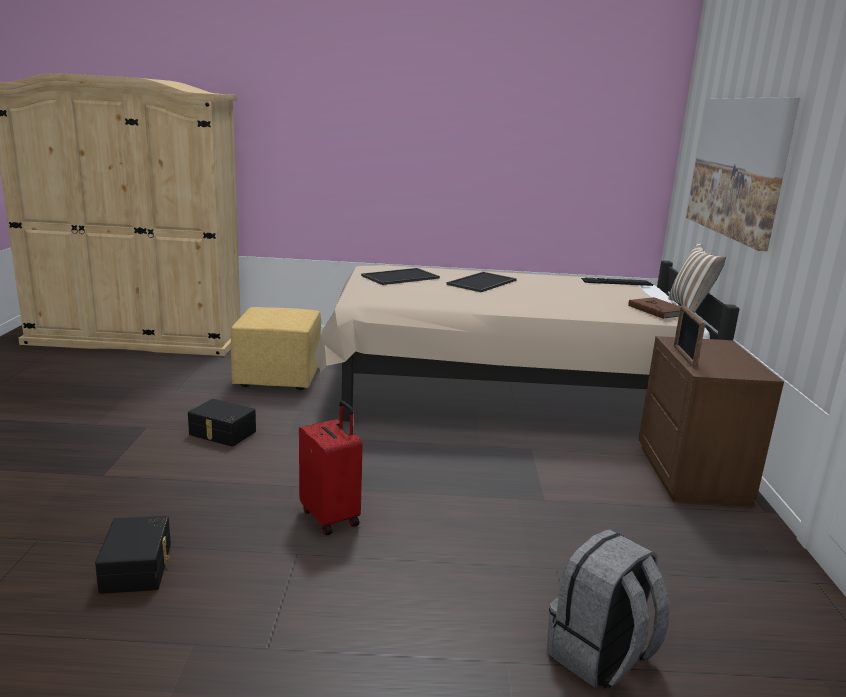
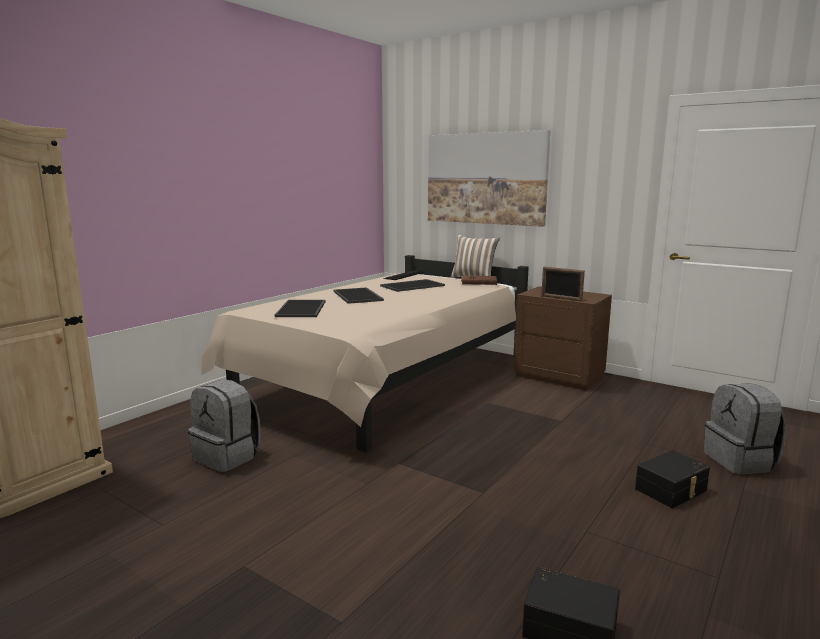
camera: 55 degrees left, 5 degrees down
black storage box [188,399,256,447] -> black storage box moved to [635,450,710,508]
yellow ottoman [231,307,321,390] -> grey backpack [188,380,261,472]
red suitcase [299,401,363,535] -> none
none -> tray [380,279,445,292]

